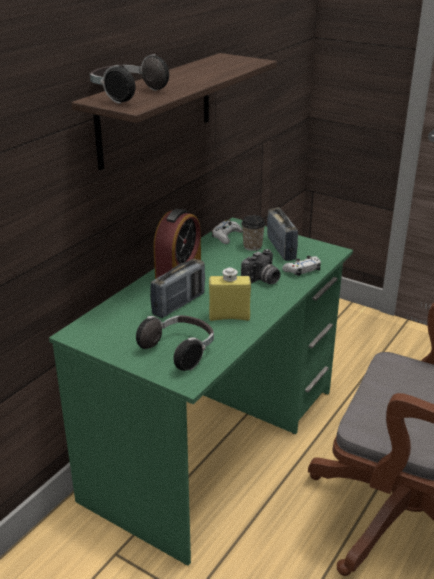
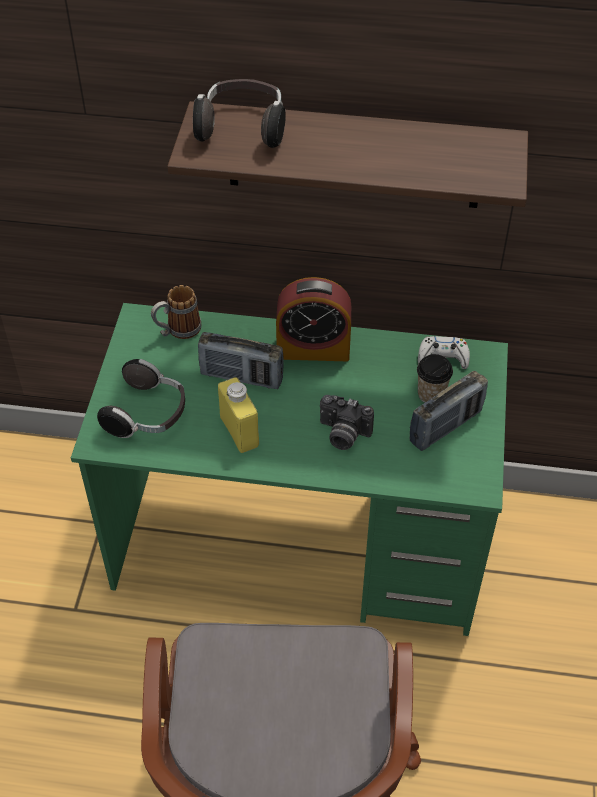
camera: 65 degrees right, 20 degrees up
white game controller [282,256,321,276] -> none
none -> mug [151,285,202,339]

